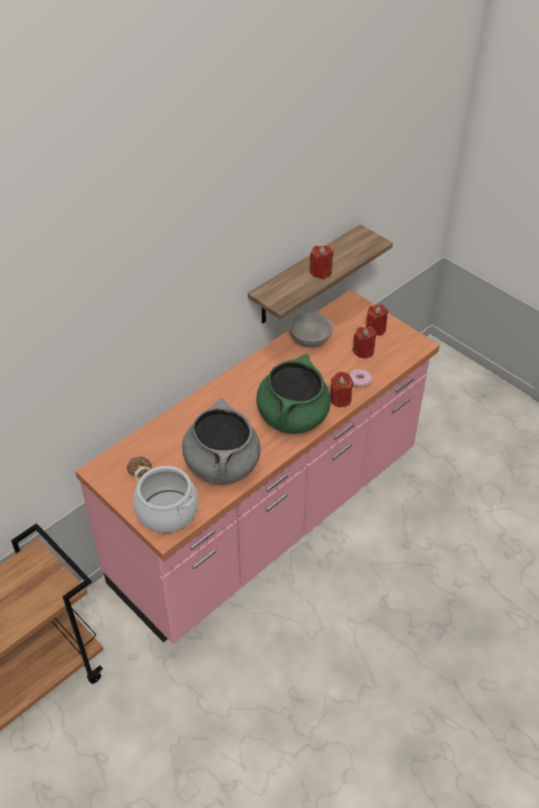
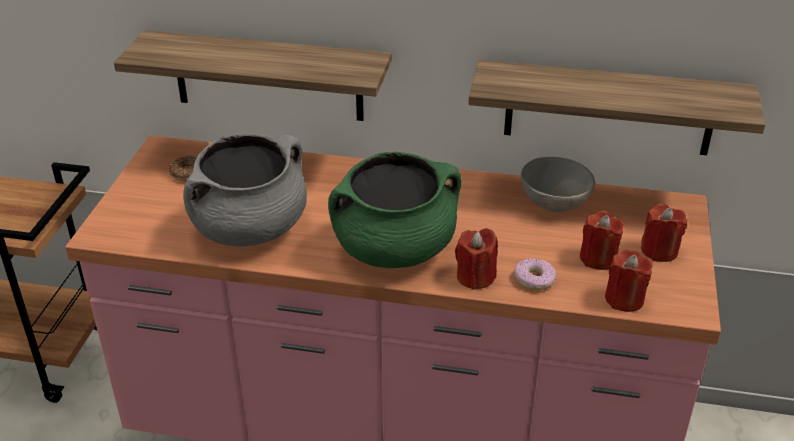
camera: 55 degrees right, 10 degrees down
cooking pot [133,466,198,533] -> none
red candle [309,245,334,279] -> red candle moved to [605,249,653,312]
none -> shelf [114,30,392,121]

